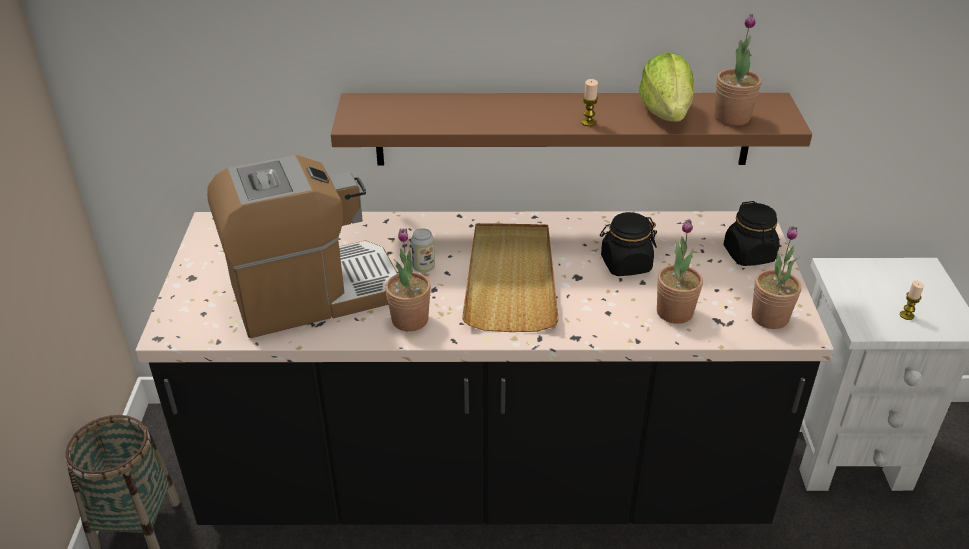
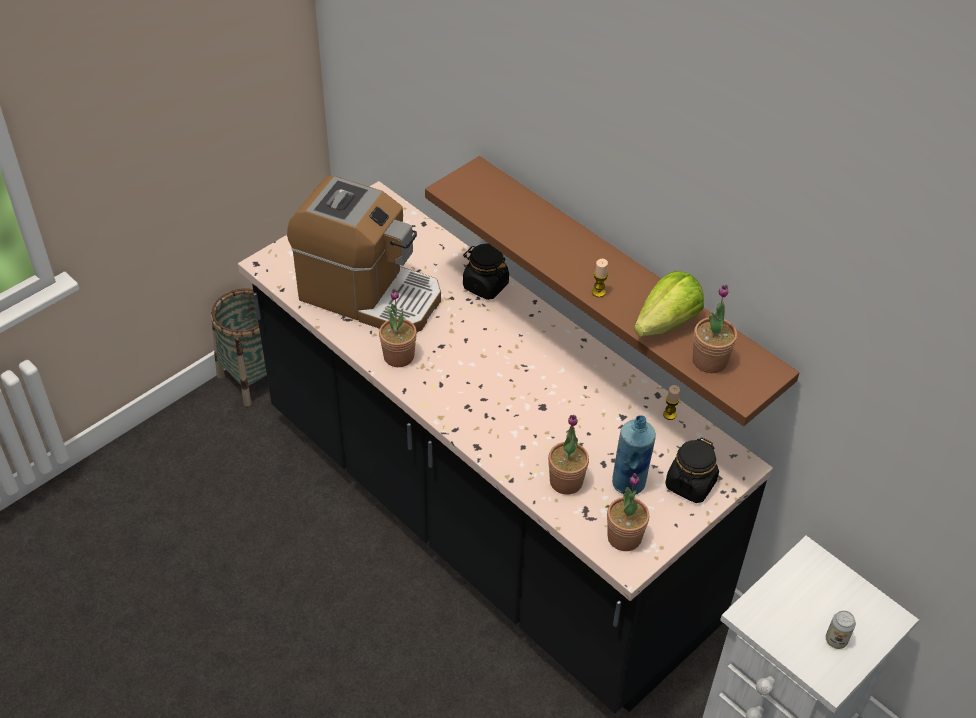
camera: 45 degrees right, 10 degrees up
can [411,229,435,273] -> can moved to [826,611,856,649]
beige tray [462,223,559,332] -> none
black jar [600,212,657,276] -> black jar moved to [463,244,509,300]
candle [900,280,924,320] -> candle moved to [663,385,680,420]
none -> blue bottle [612,415,656,495]

